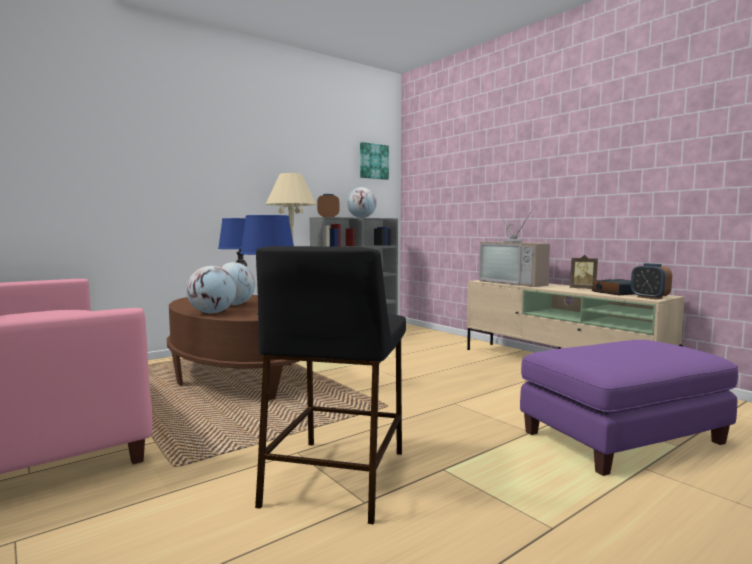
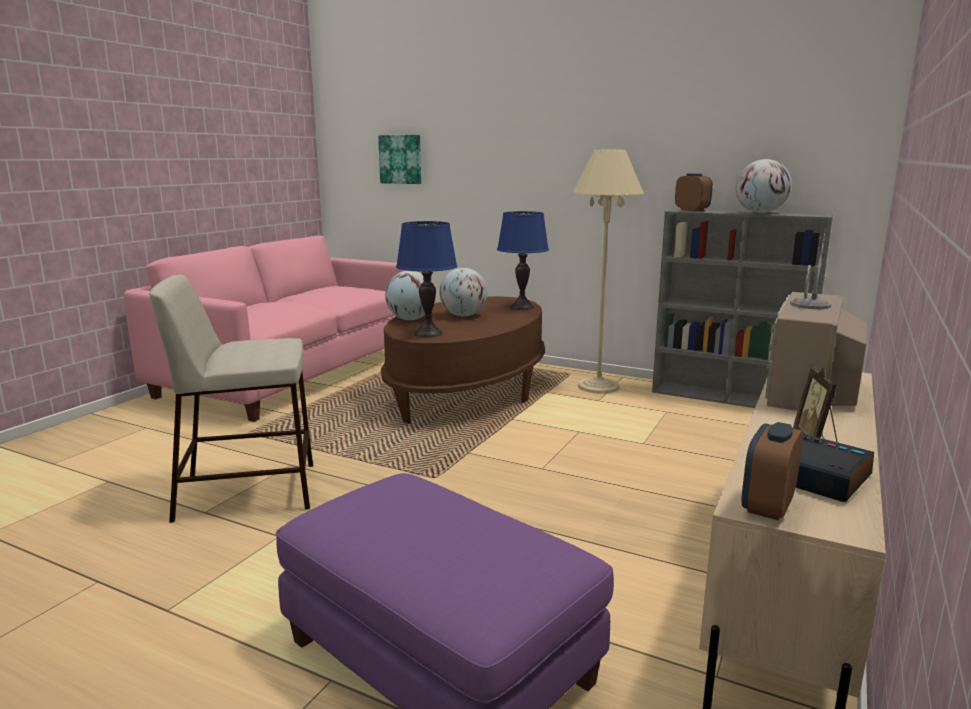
camera: 65 degrees right, 10 degrees up
black stool [255,246,406,524] -> beige stool [149,275,313,523]
picture [360,142,389,180] -> picture moved to [378,135,421,184]

